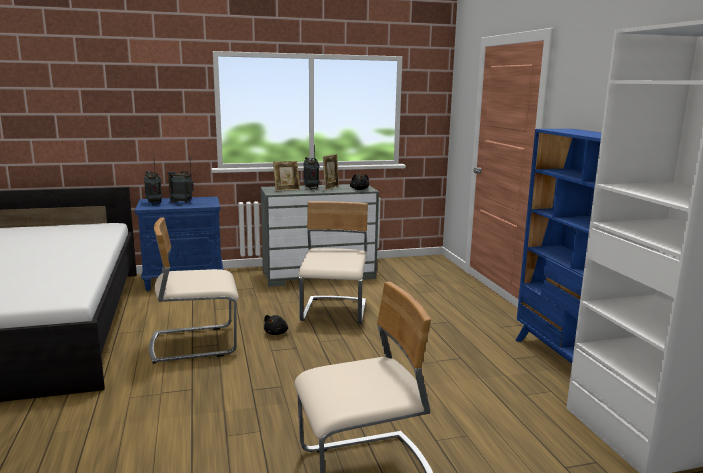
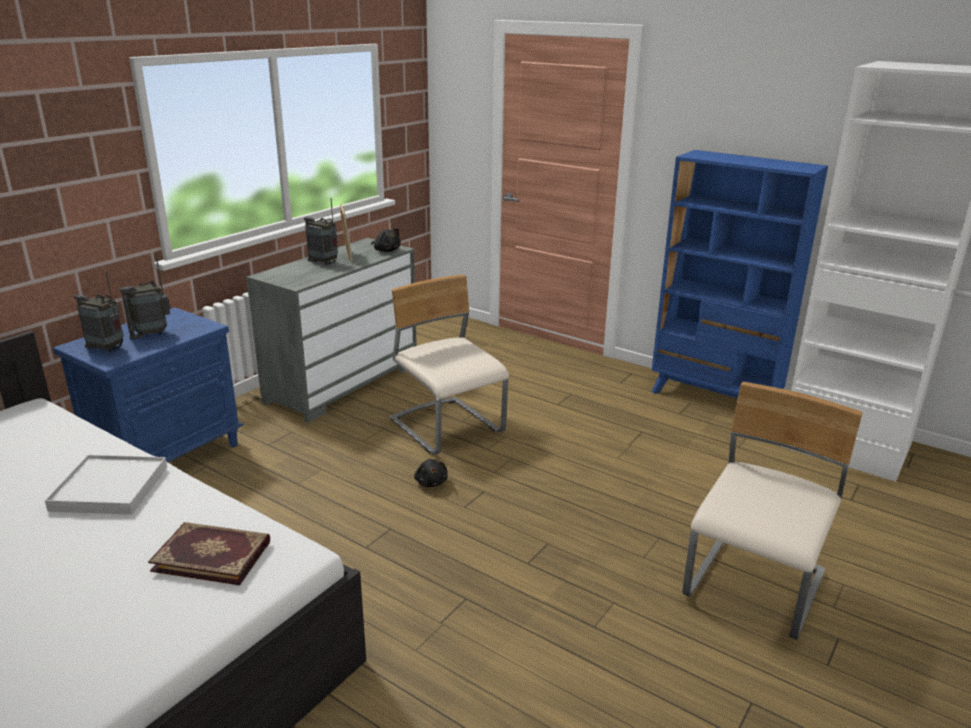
camera: 40 degrees left, 10 degrees up
beige chair [149,218,239,364] -> none
picture frame [273,161,300,191] -> none
none -> white tray [45,455,167,514]
none -> book [148,522,270,585]

